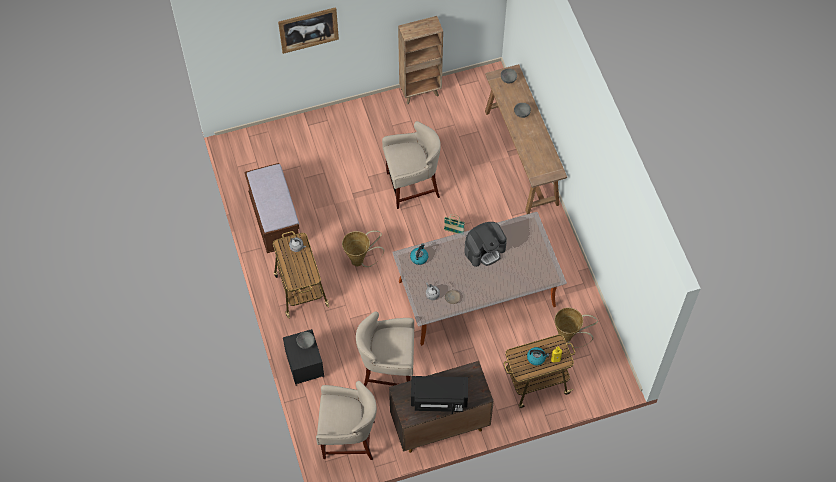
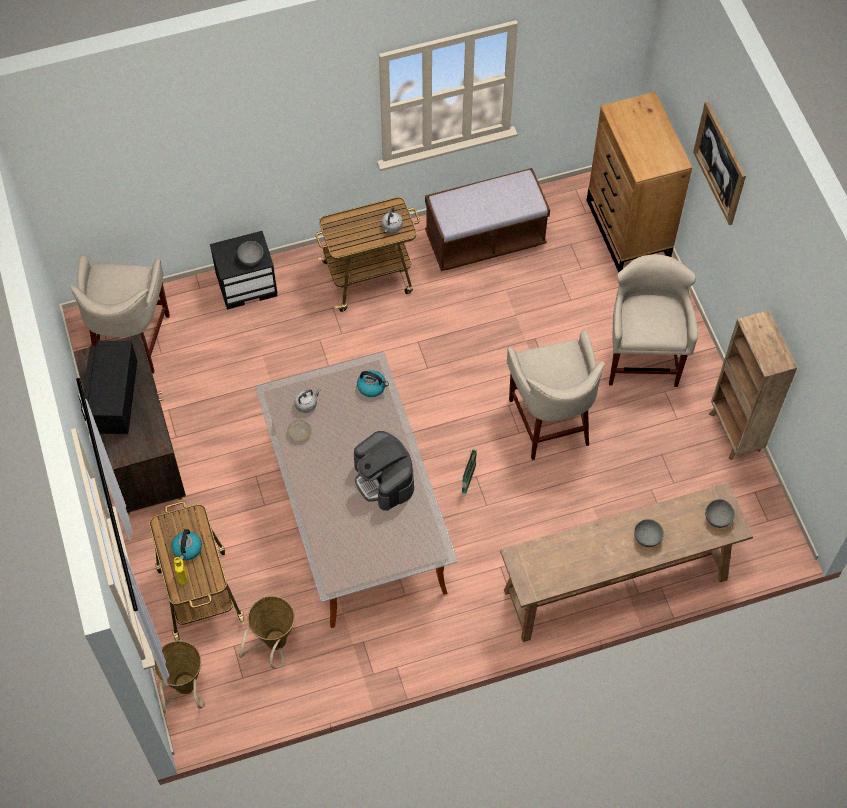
camera: 90 degrees right, 0 degrees up
basket [342,230,384,267] -> basket moved to [154,640,205,713]
beige stool [356,312,414,387] -> beige stool moved to [609,254,698,387]
none -> brown dresser [587,92,692,273]

